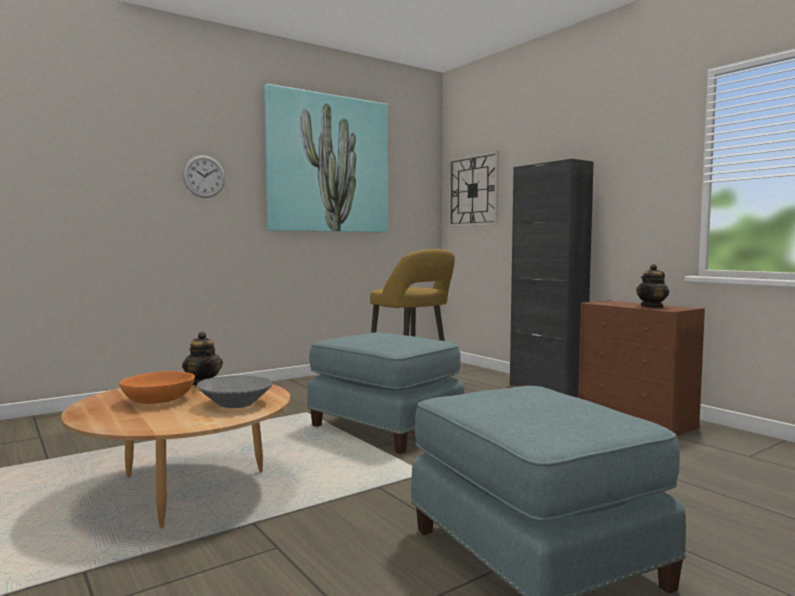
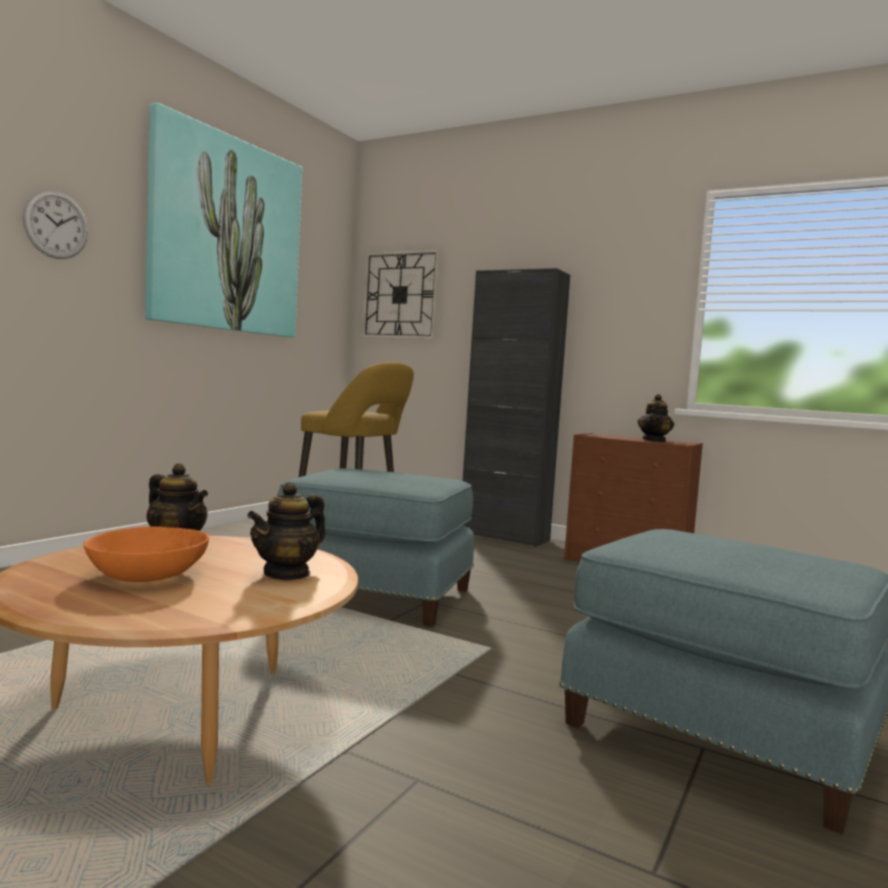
camera: 25 degrees left, 0 degrees up
grey bowl [197,375,273,408] -> teapot [247,482,326,581]

